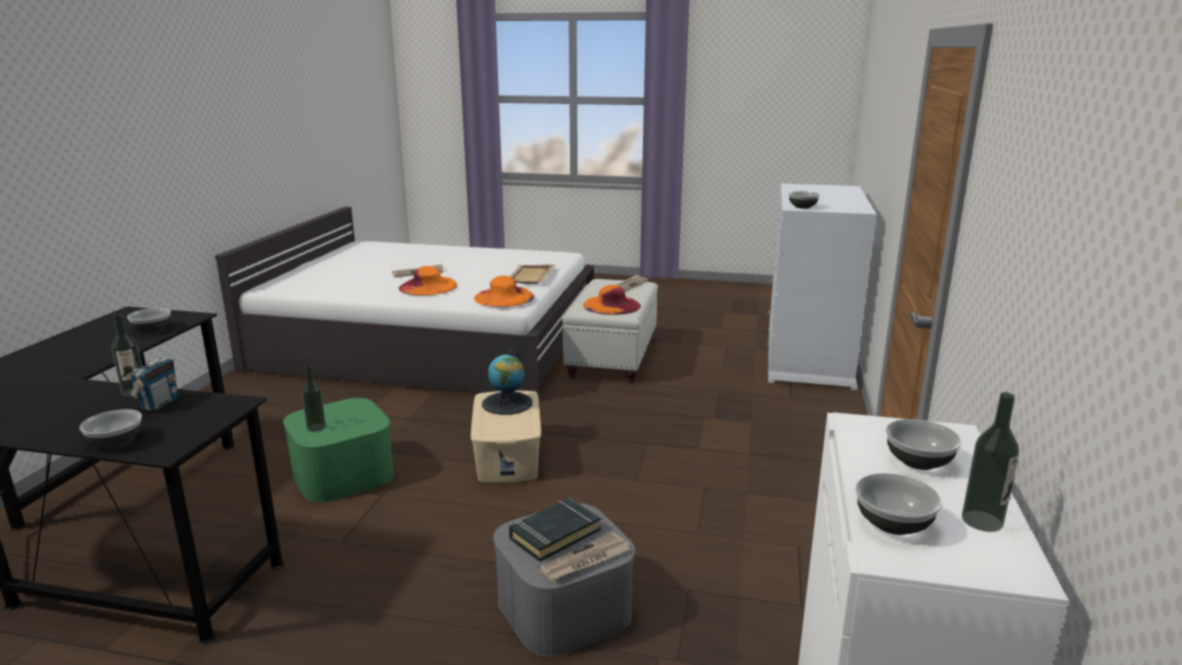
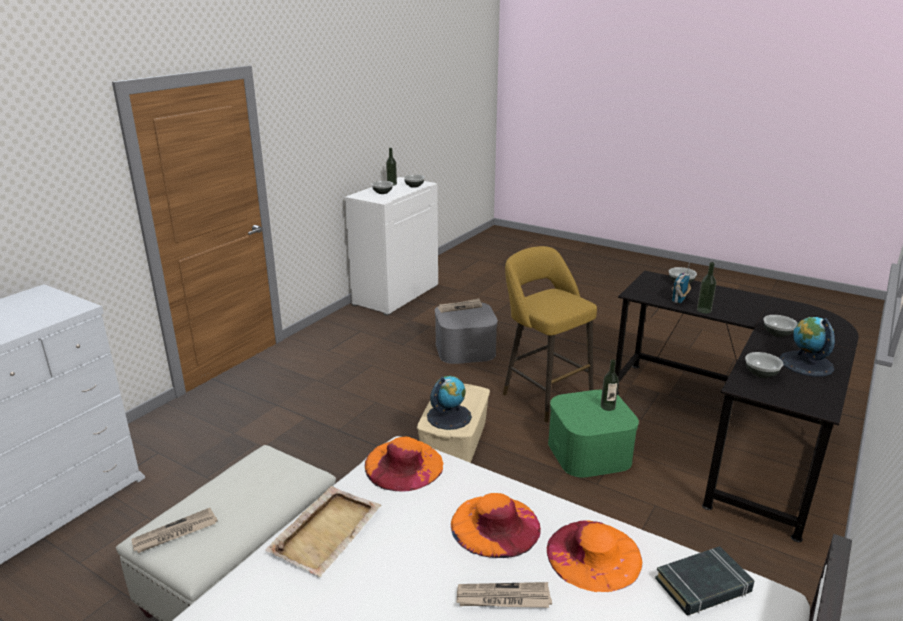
camera: 160 degrees left, 5 degrees up
black book [509,498,601,562] -> black book moved to [655,546,754,615]
orange hat [583,285,641,315] -> orange hat moved to [547,520,642,592]
bowl [788,191,820,209] -> bowl moved to [764,315,798,337]
none -> yellow stool [503,246,597,422]
none -> globe [780,317,835,377]

